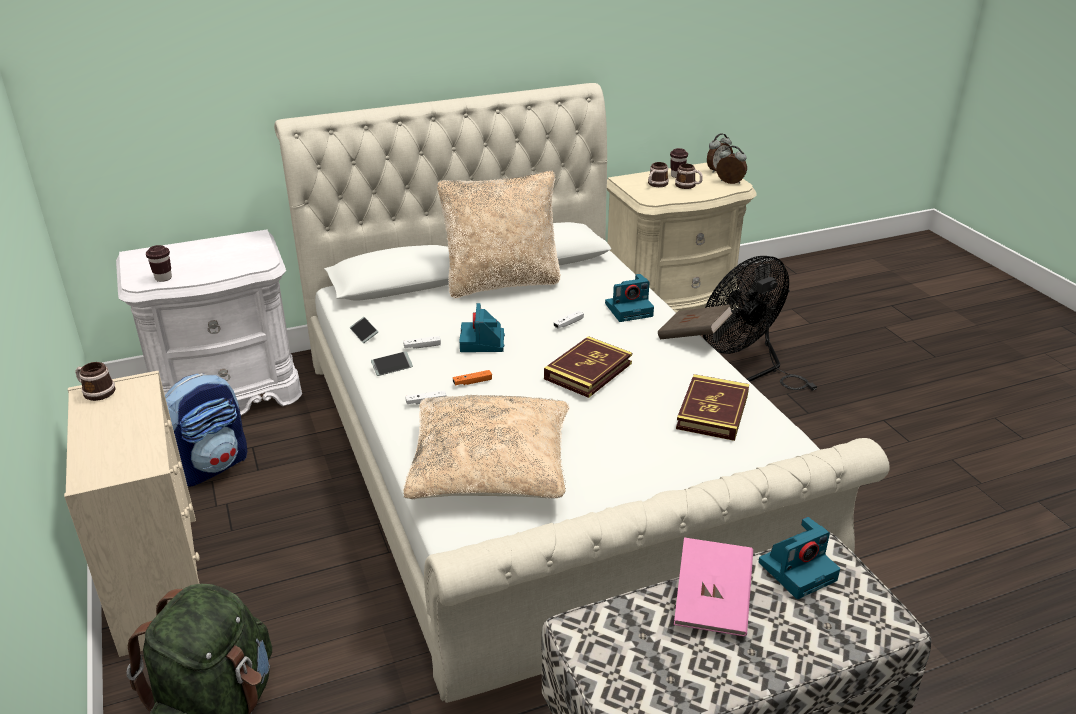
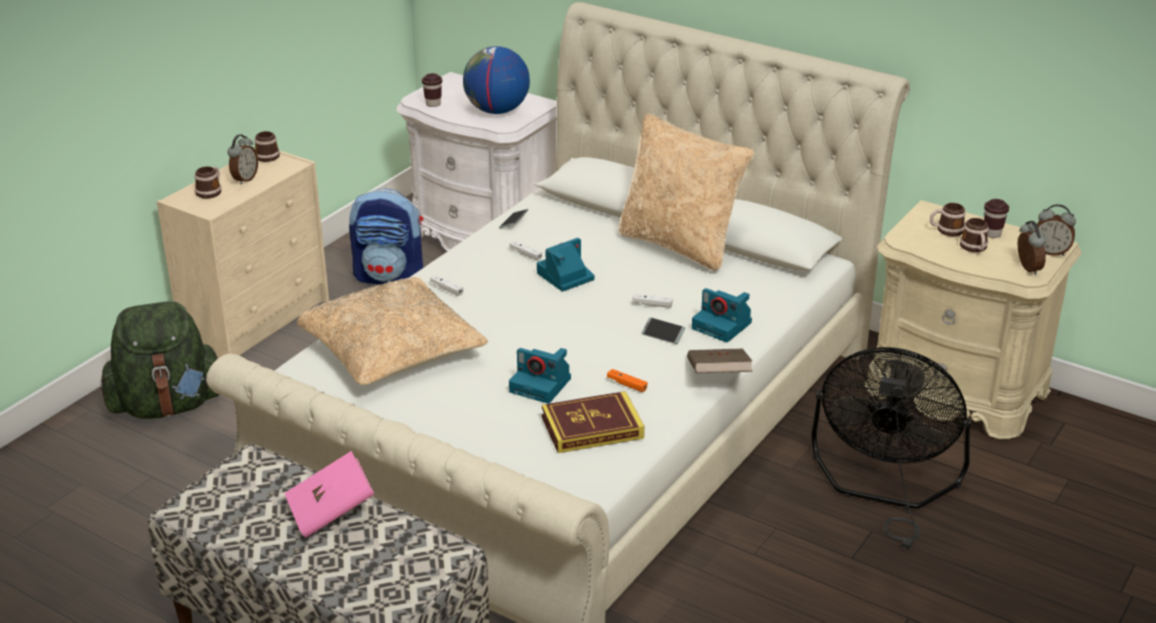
camera: 55 degrees right, 0 degrees up
phone [371,351,413,376] -> phone moved to [641,317,686,344]
orange game controller [453,370,492,385] -> orange game controller moved to [607,369,647,392]
book [544,336,632,398] -> none
camera [759,517,840,599] -> camera moved to [509,348,571,404]
none -> mug [195,166,221,199]
none -> alarm clock [228,134,258,185]
none -> globe [463,46,530,114]

